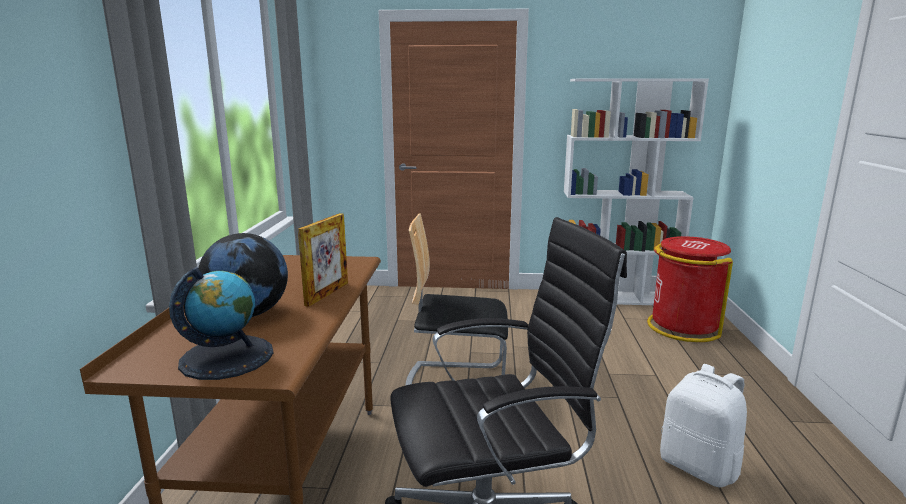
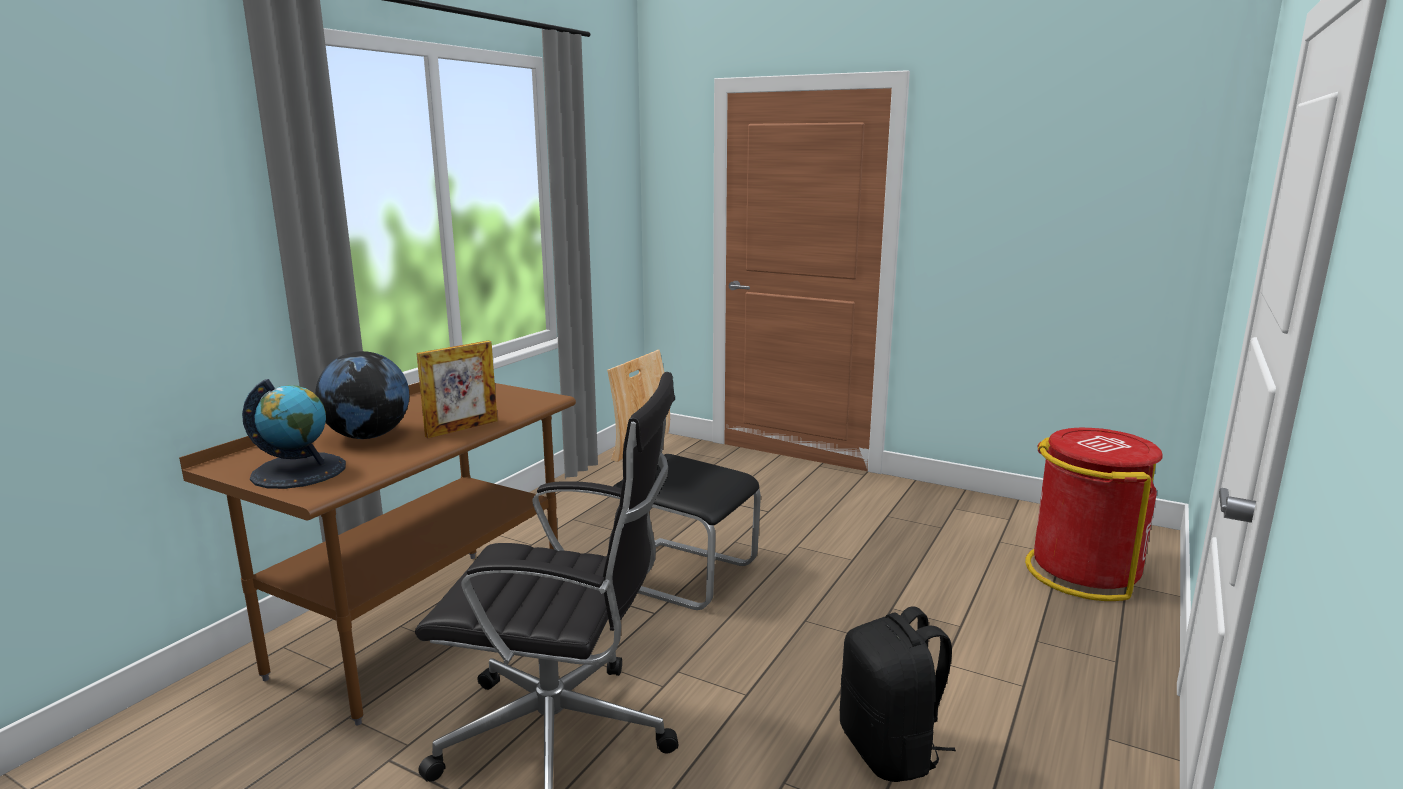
camera: 25 degrees right, 0 degrees up
white bookcase [564,79,709,305] -> none
white backpack [660,364,747,487] -> black backpack [840,607,956,782]

